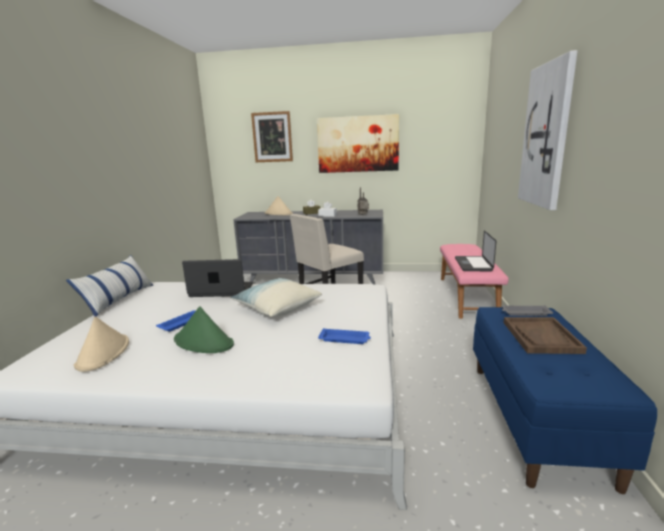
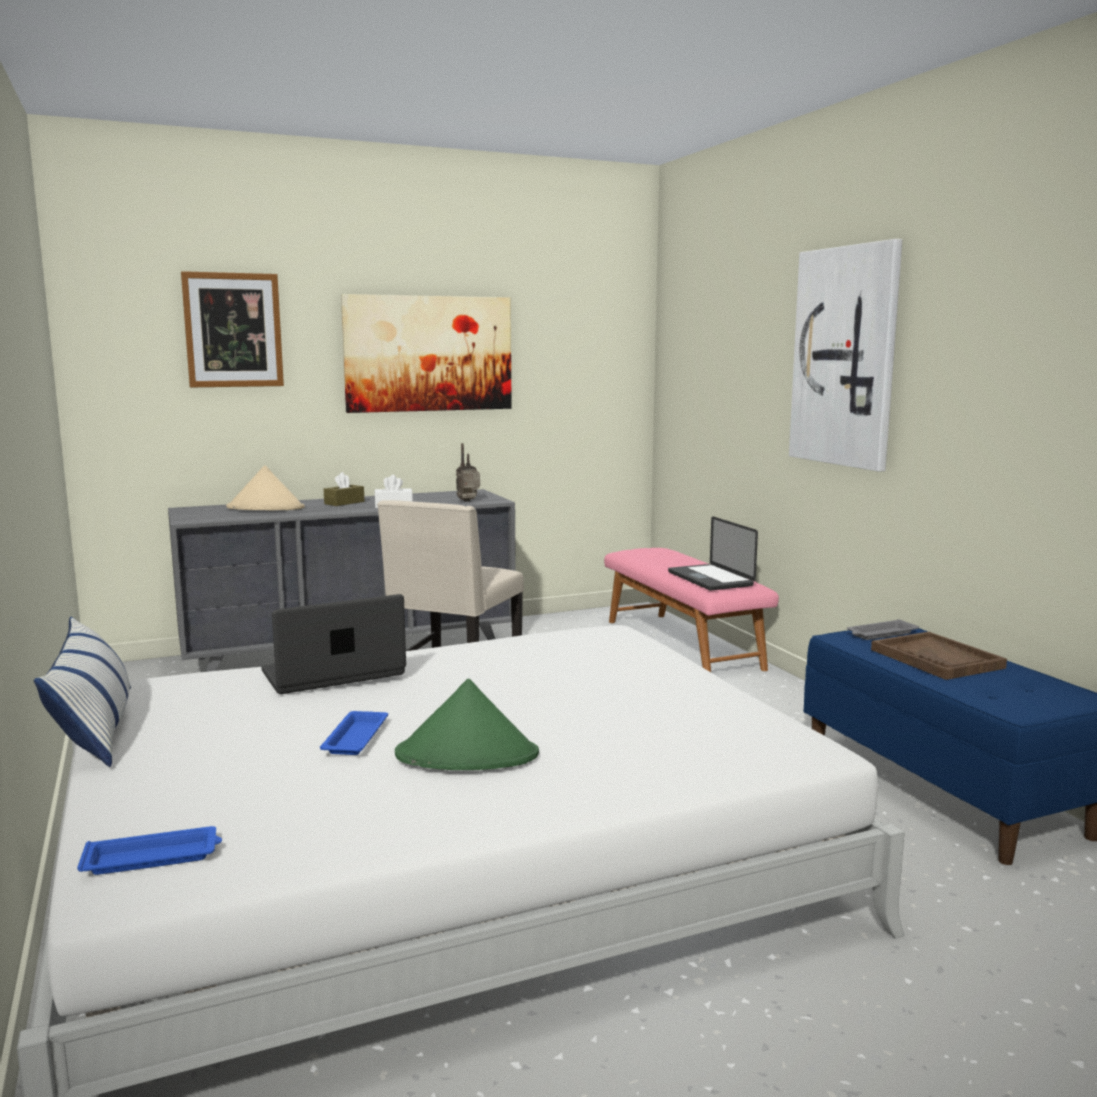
camera: 30 degrees left, 5 degrees down
beige hat [74,316,129,372] -> none
pillow [230,278,322,317] -> none
blue tray [318,328,371,344] -> blue tray moved to [77,826,222,875]

